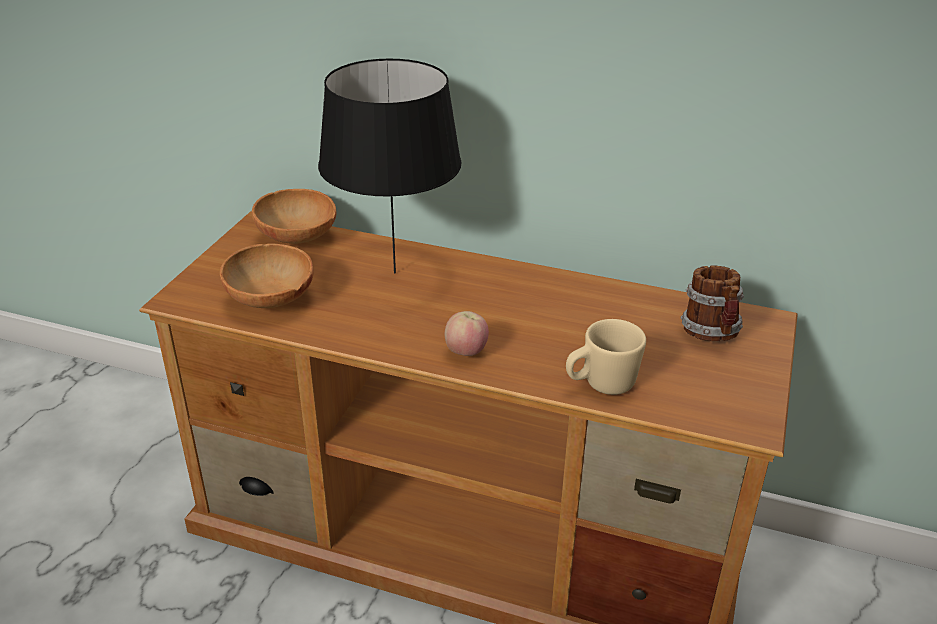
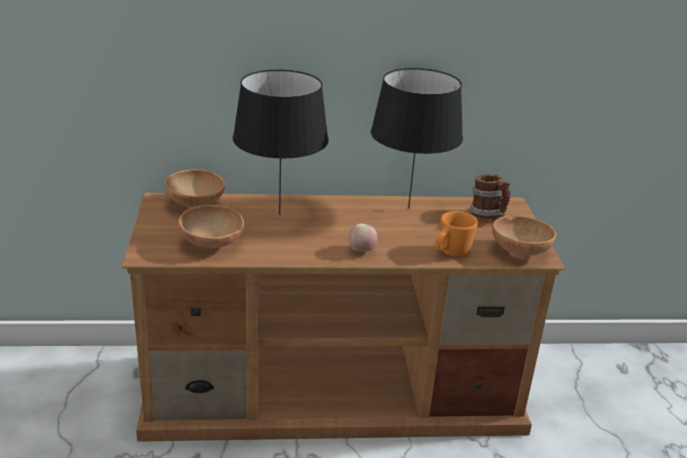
camera: 25 degrees left, 5 degrees down
beige mug [566,319,646,395] -> orange mug [435,211,478,257]
none -> black table lamp [371,68,463,209]
none -> brown bowl [492,216,556,258]

